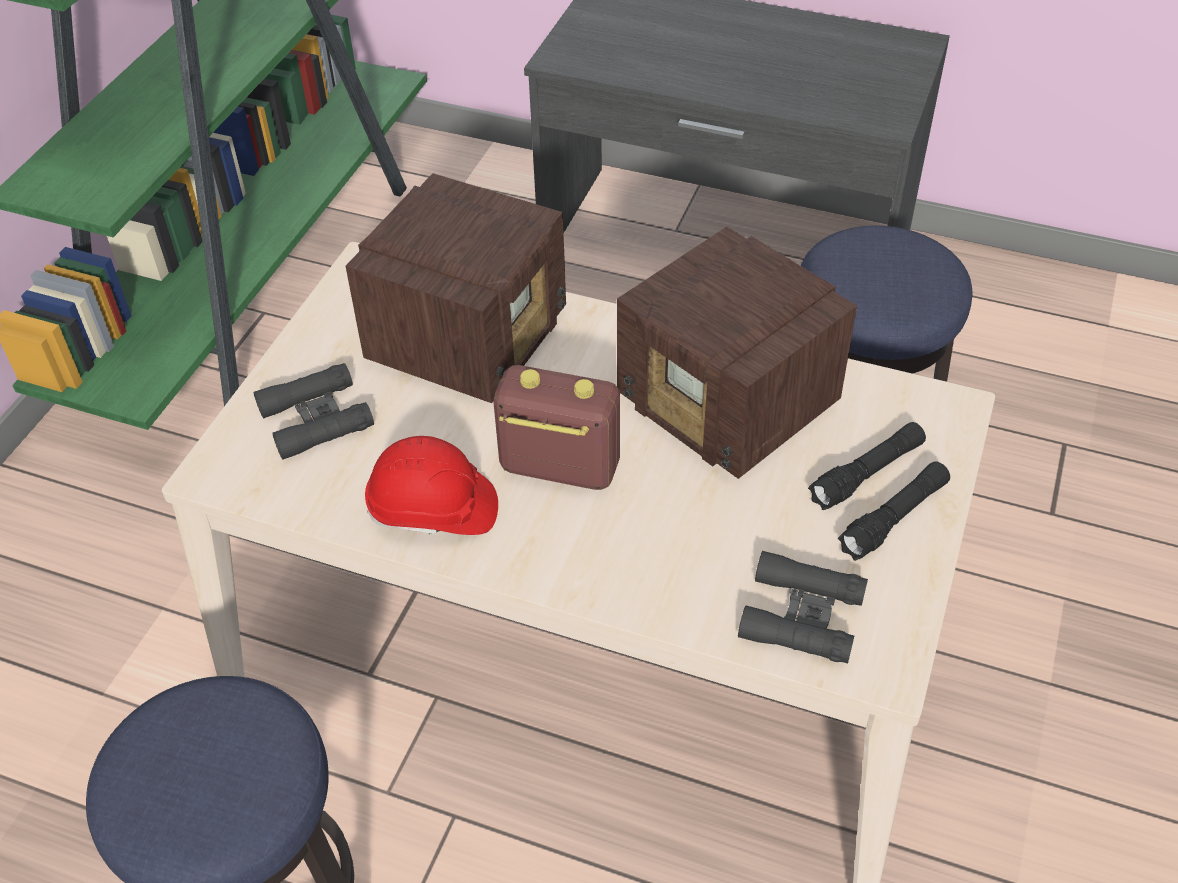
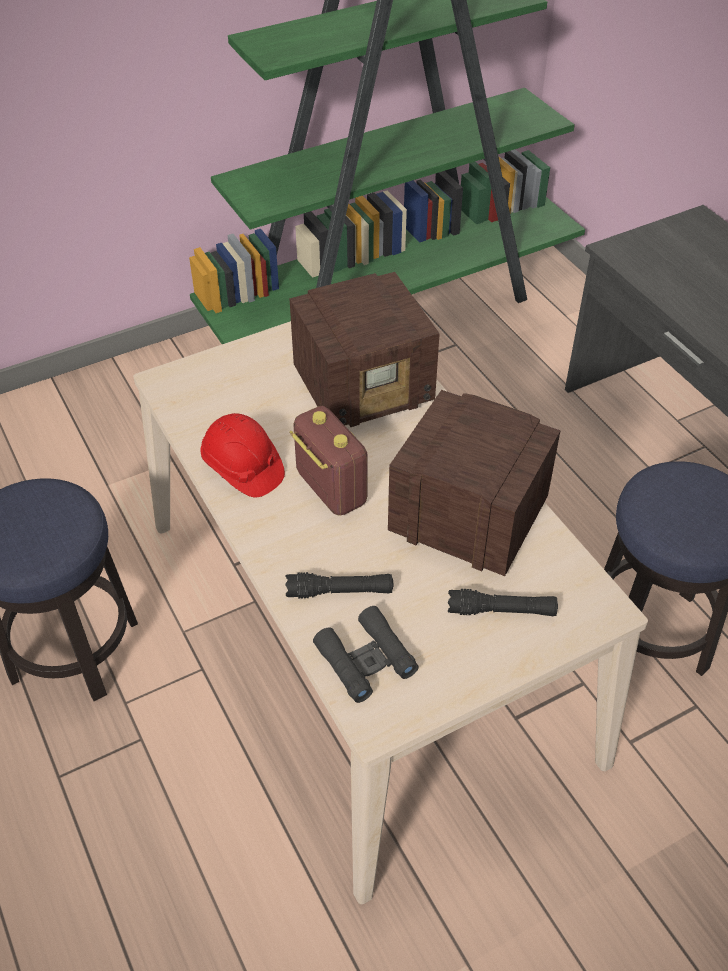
camera: 40 degrees right, 0 degrees up
black binoculars [254,363,374,460] -> none
radio [617,227,857,479] -> radio turned 120 degrees clockwise [388,390,561,576]
black flashlight [838,462,950,561] -> black flashlight moved to [285,572,393,599]

